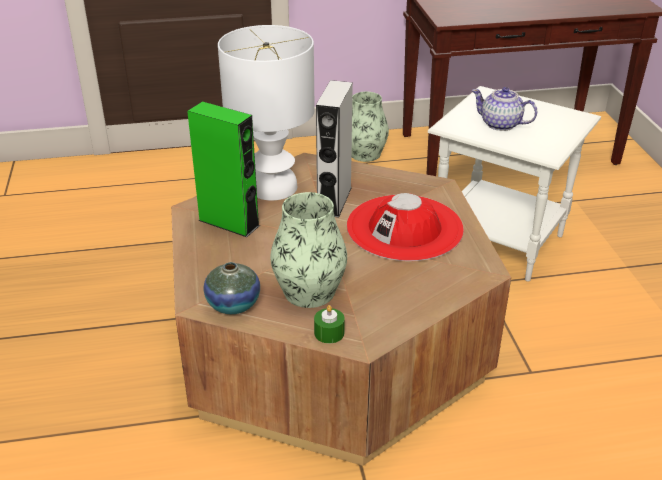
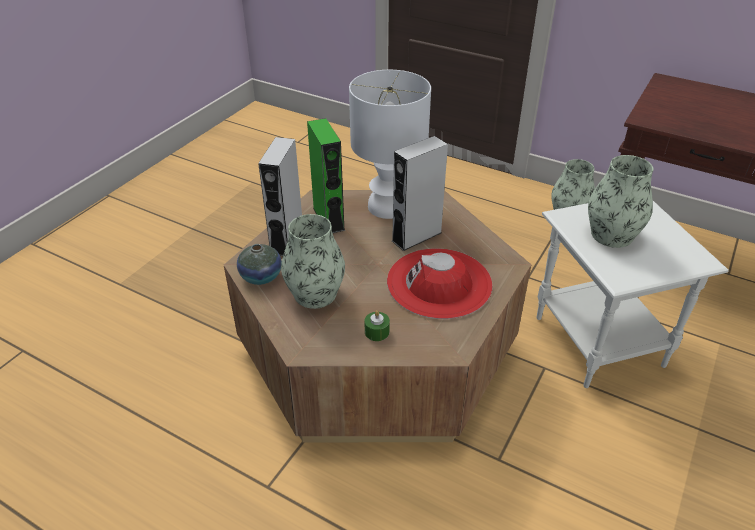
camera: 40 degrees right, 5 degrees up
green candle [314,305,345,343] -> green candle moved to [365,310,390,341]
teapot [472,87,537,131] -> vase [588,155,653,248]
none -> grey speaker [258,137,302,256]

